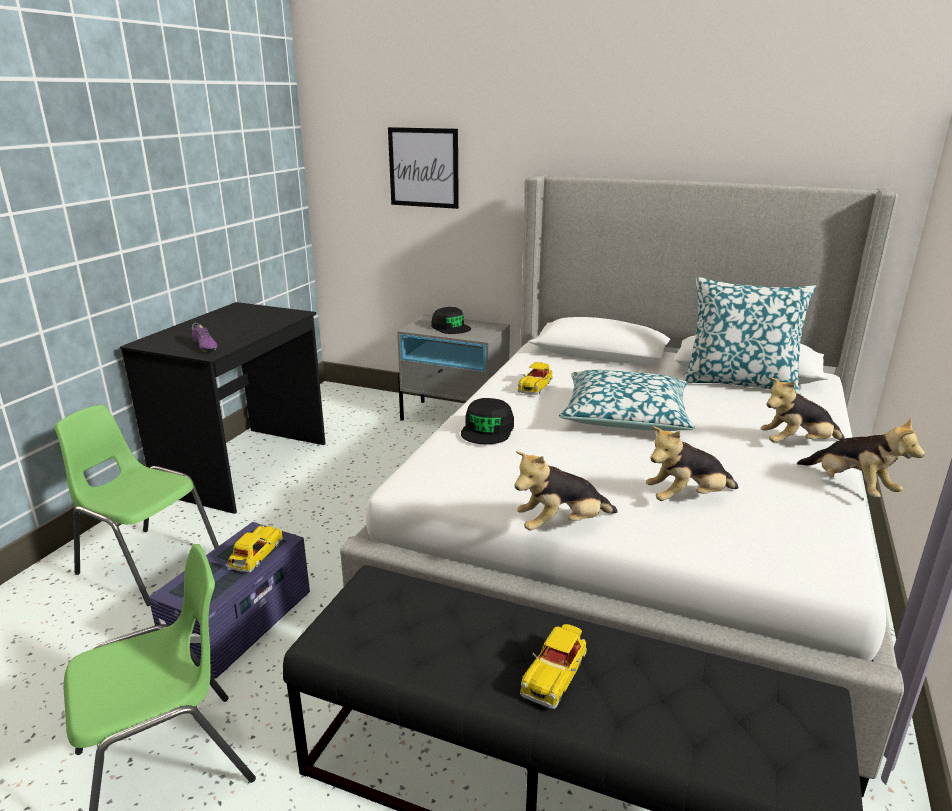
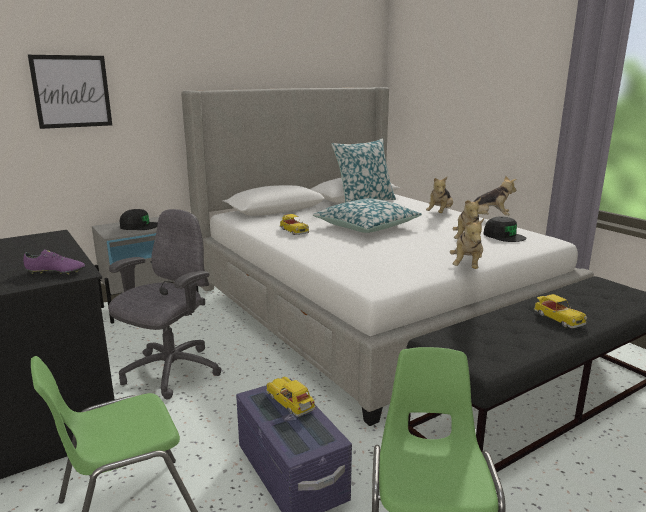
camera: 55 degrees left, 5 degrees down
black cap [461,398,514,444] -> black cap moved to [483,216,526,242]
none -> grey office chair [108,209,221,399]

